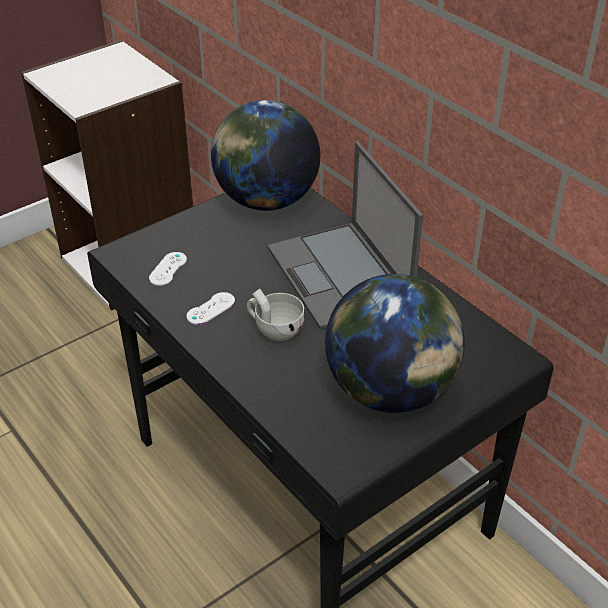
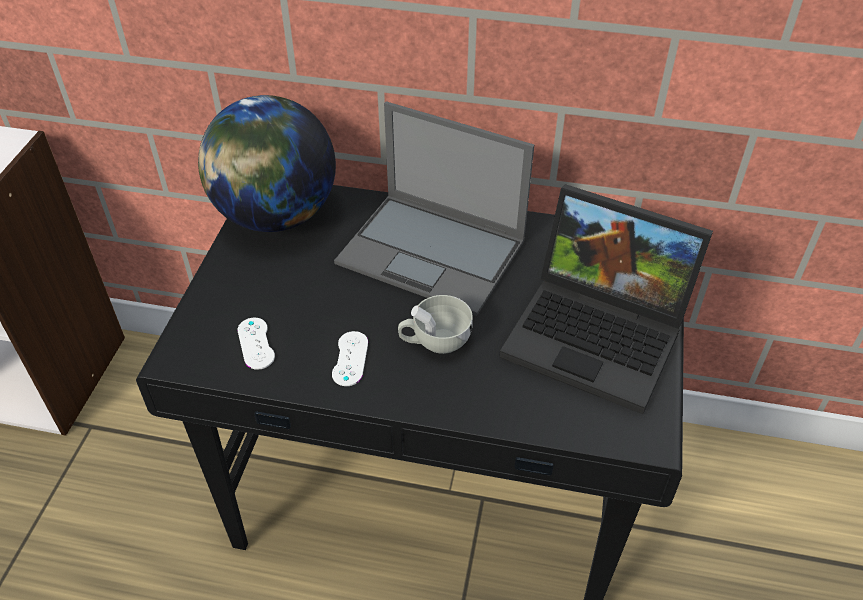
camera: 40 degrees left, 5 degrees up
globe [325,274,465,413] -> laptop [499,184,713,414]

